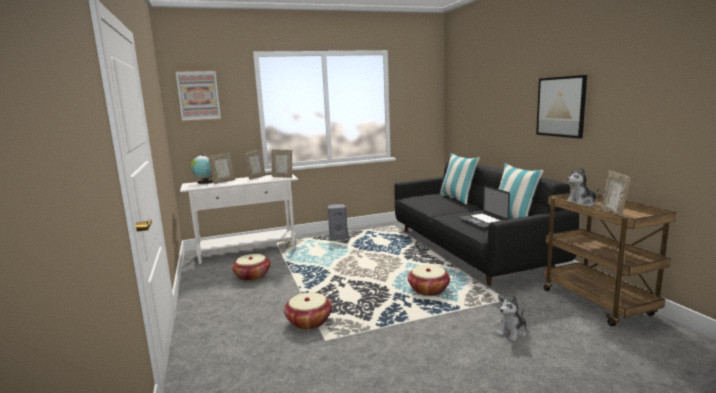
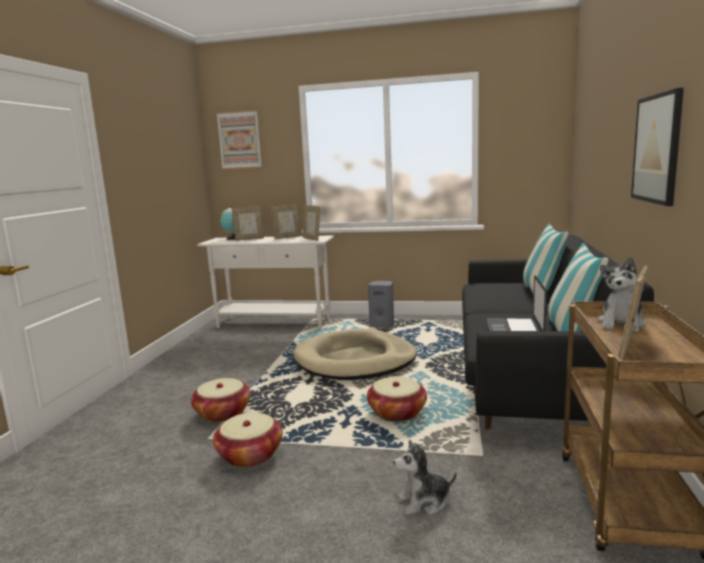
camera: 30 degrees right, 0 degrees up
basket [232,254,270,281] -> basket moved to [213,413,283,467]
plush toy [567,167,599,207] -> plush toy turned 75 degrees counterclockwise [598,257,647,332]
none -> beige dog bed [294,329,417,380]

